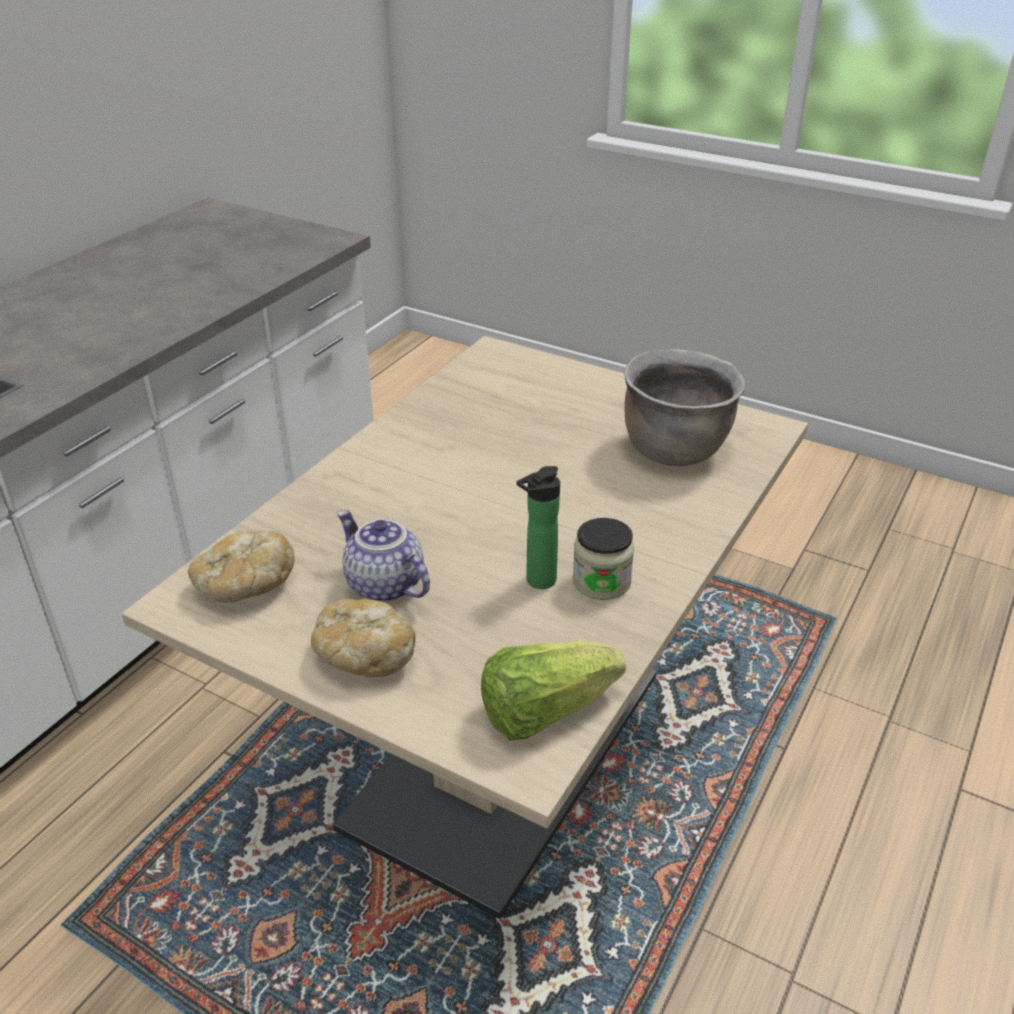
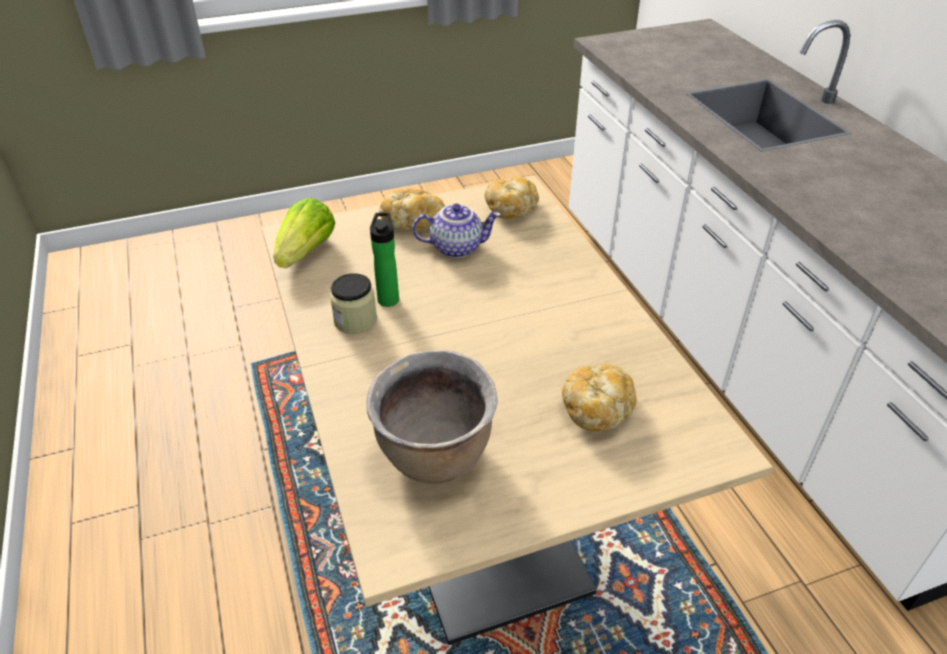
camera: 130 degrees right, 5 degrees up
none -> bread [562,364,636,431]

